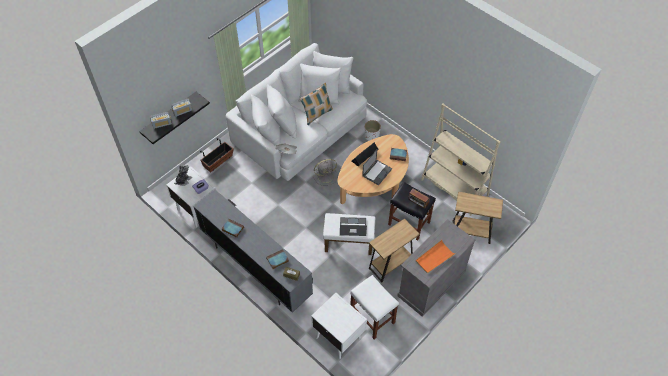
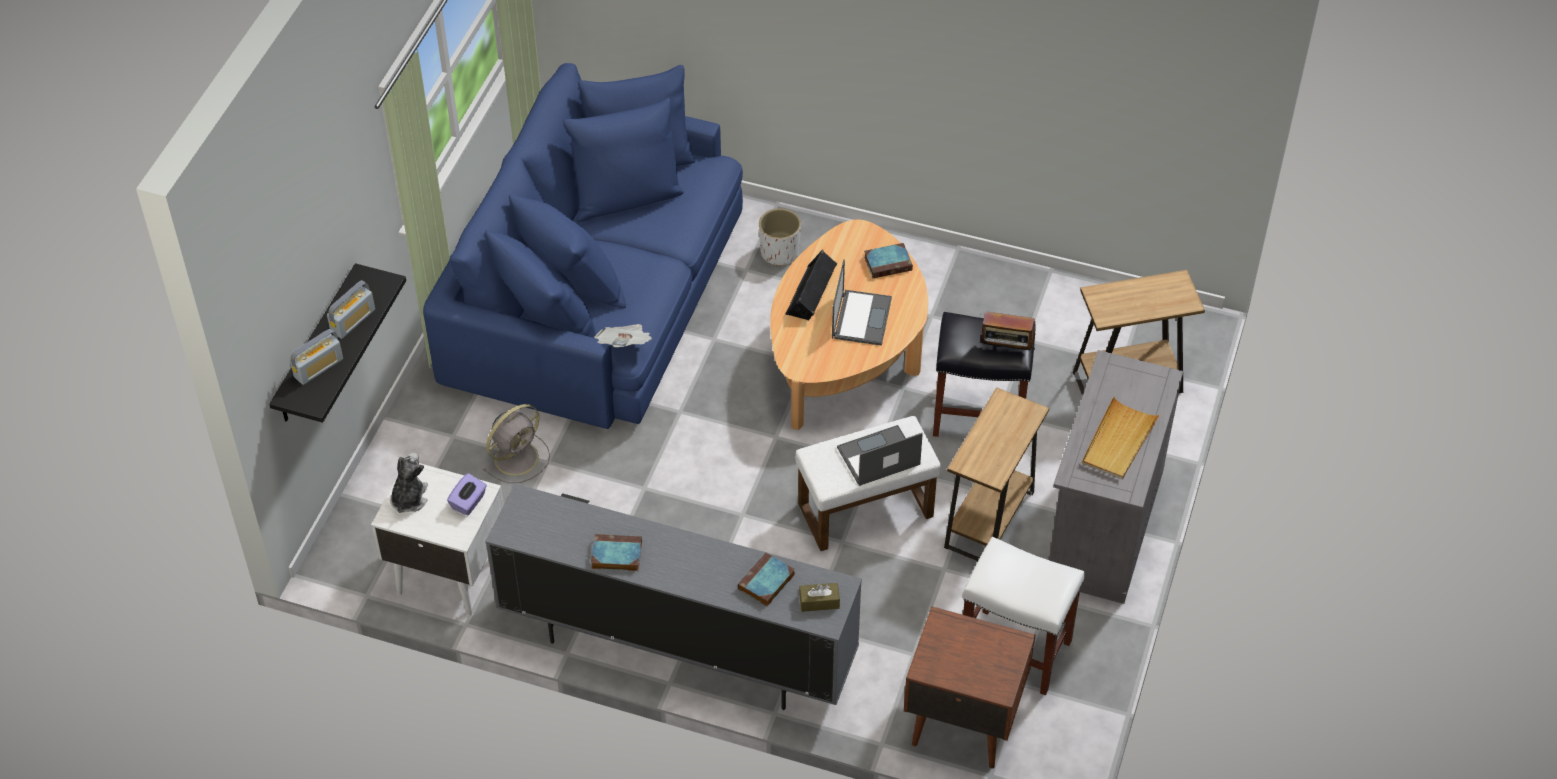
camera: 25 degrees left, 5 degrees down
planter [200,138,234,172] -> none
white sofa [226,43,367,181] -> blue sofa [423,63,743,429]
pillow [300,83,333,125] -> none
white nightstand [311,293,367,359] -> brown nightstand [904,606,1035,769]
grey fan [313,159,338,186] -> grey fan moved to [483,404,550,483]
orange tray [416,240,455,274] -> beige tray [1082,396,1160,480]
beige bookcase [421,103,500,216] -> none

